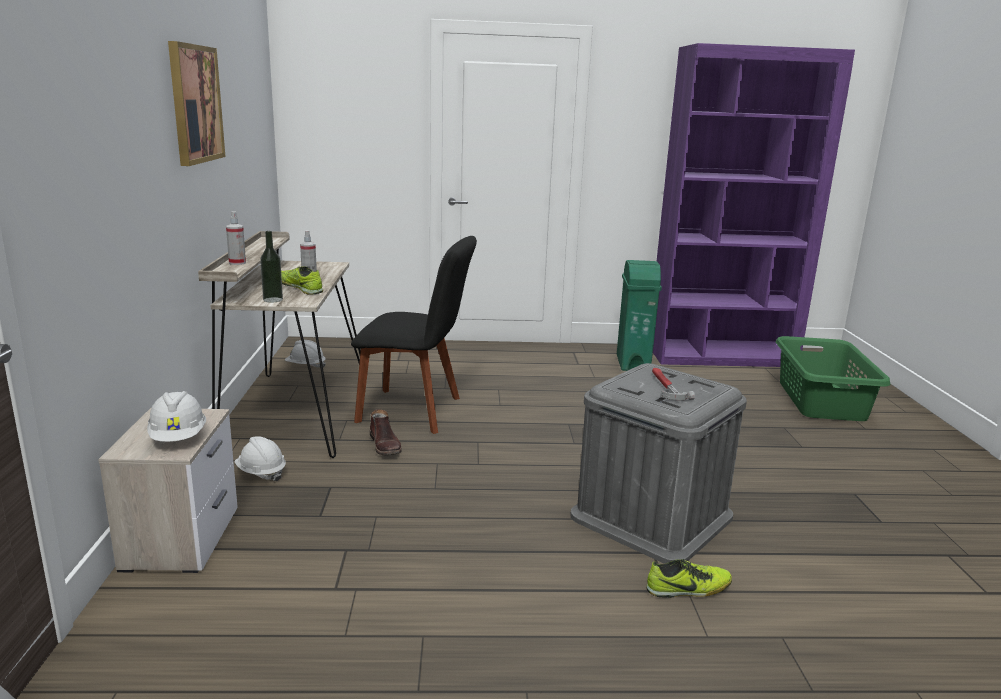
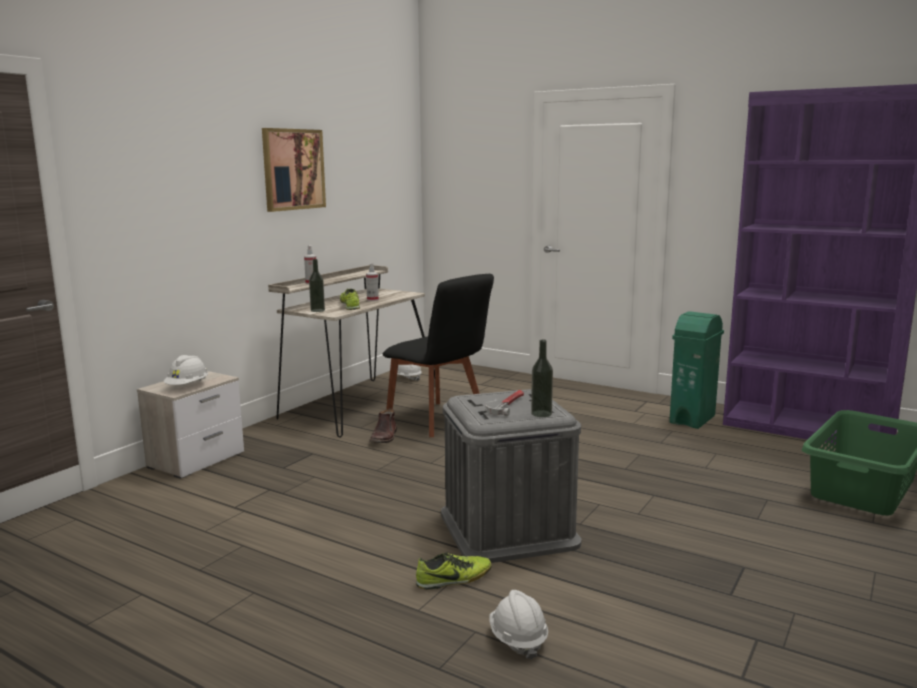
camera: 35 degrees right, 5 degrees down
white hard hat [234,436,286,481] -> white hard hat moved to [490,590,548,660]
shoe [646,559,732,598] -> shoe turned 45 degrees counterclockwise [416,552,492,590]
none -> bottle [531,340,553,417]

